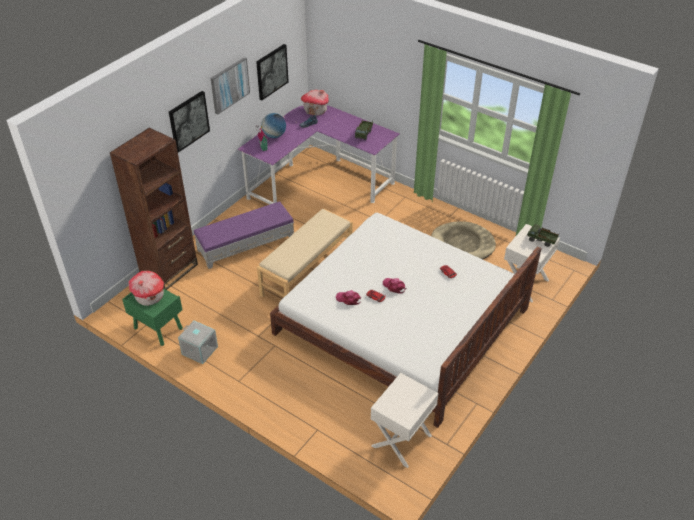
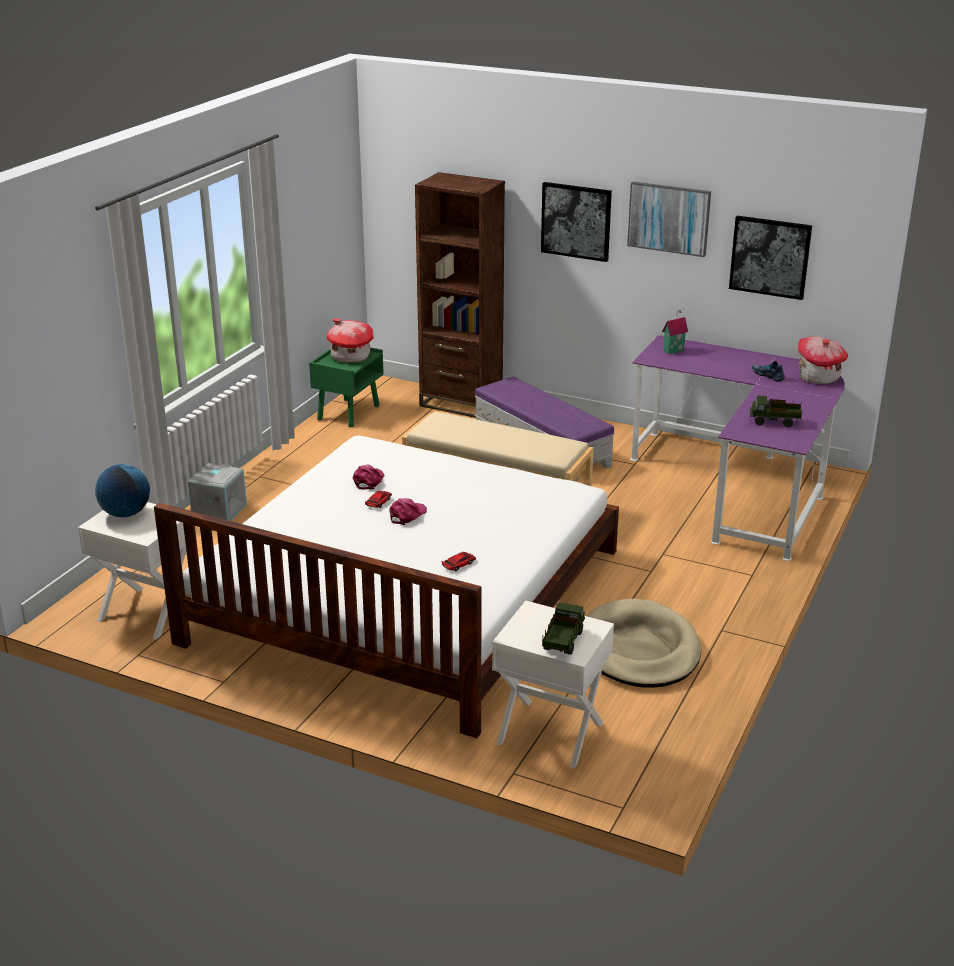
camera: 80 degrees right, 15 degrees down
grey storage box [178,321,218,364] -> grey storage box moved to [188,463,247,521]
globe [261,113,286,138] -> globe moved to [95,464,150,517]

